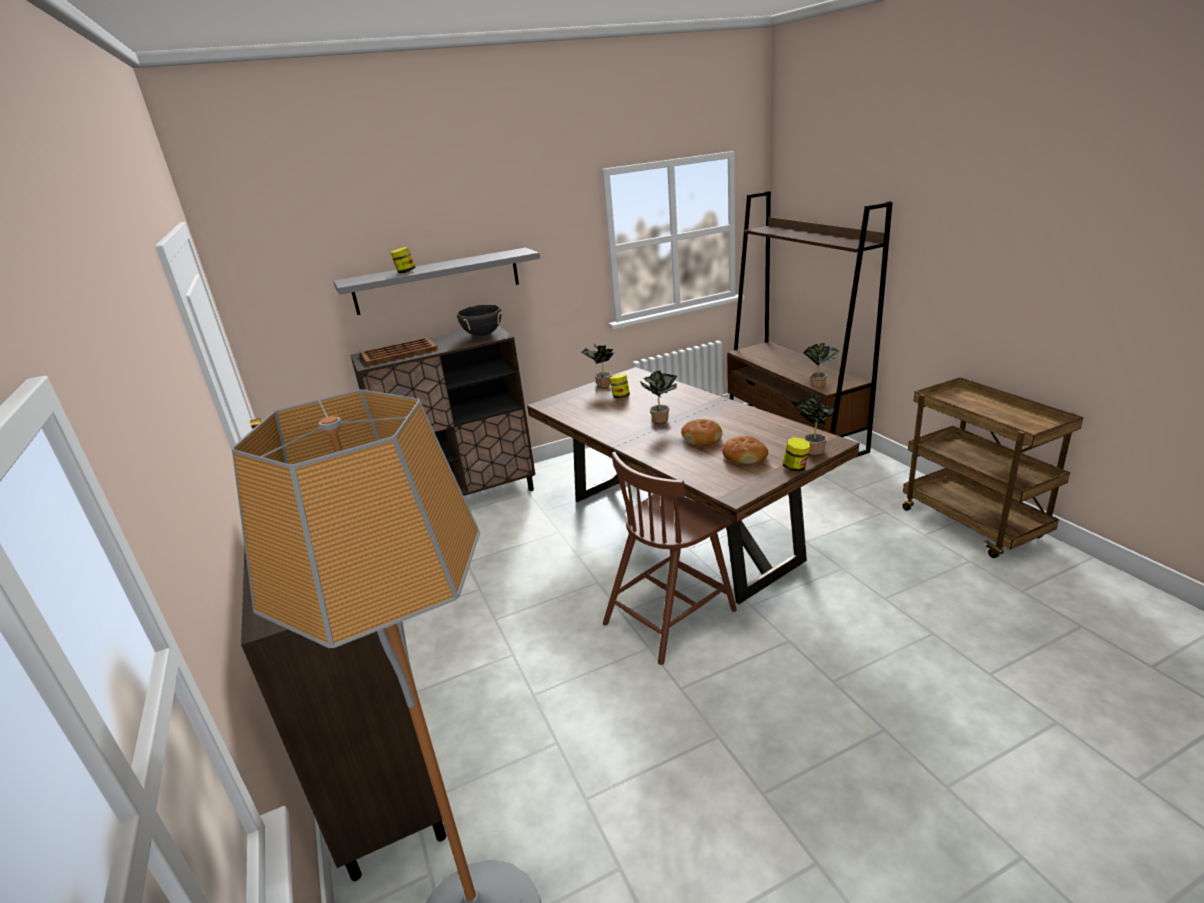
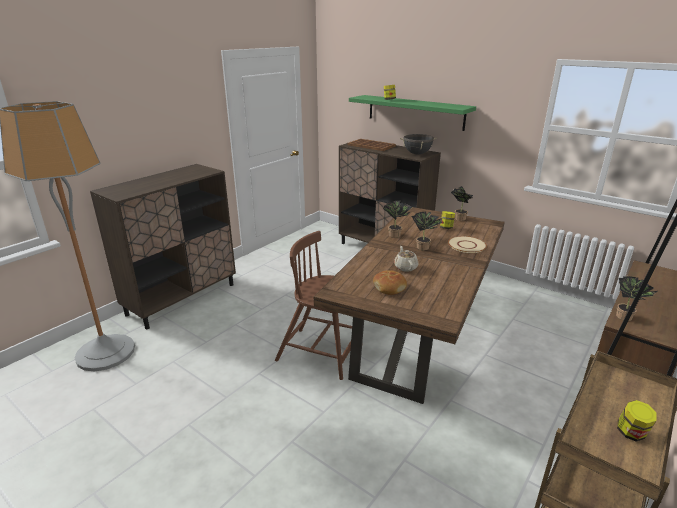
camera: 60 degrees right, 0 degrees up
grey shelf [333,248,540,315] -> green shelf [349,95,476,131]
bread [681,419,722,446] -> beige teapot [394,246,418,272]
jar [783,437,810,472] -> jar moved to [617,400,657,442]
potted plant [794,395,835,455] -> potted plant moved to [383,200,412,238]
none -> beige plate [448,236,487,253]

